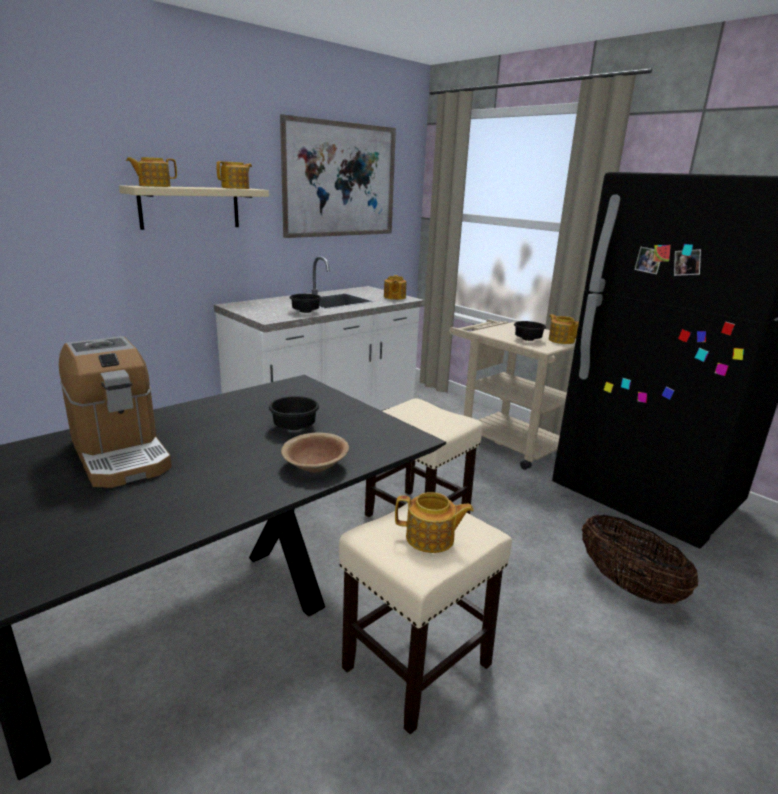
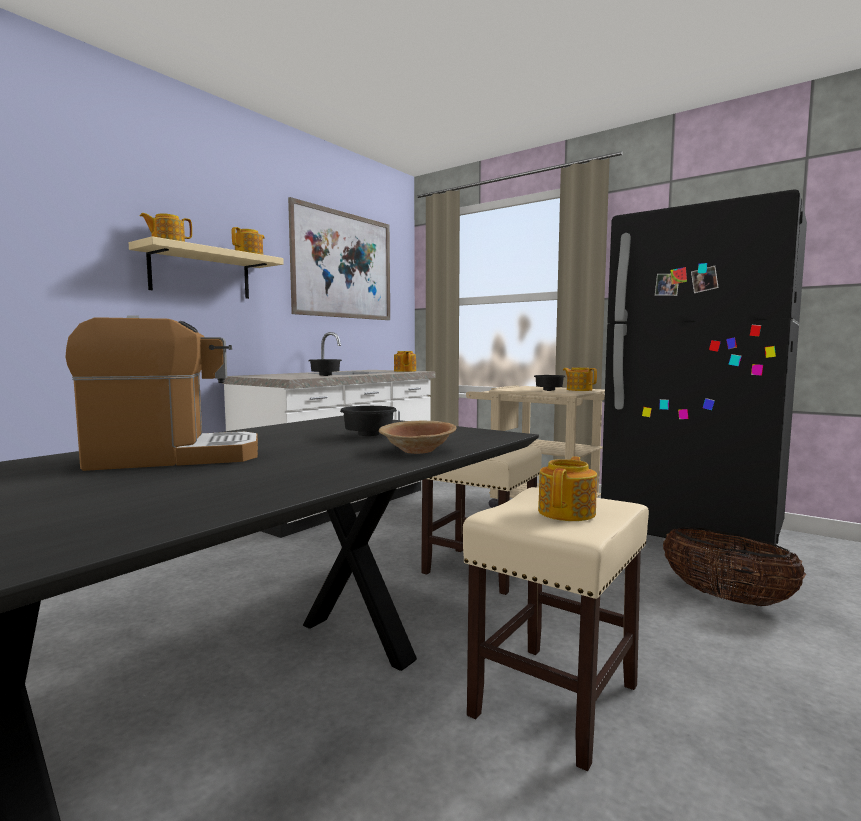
camera: 10 degrees left, 15 degrees down
coffee machine [59,336,172,488] -> coffee machine turned 60 degrees counterclockwise [65,315,258,471]
teapot [395,492,474,553] -> teapot turned 60 degrees counterclockwise [538,456,597,521]

